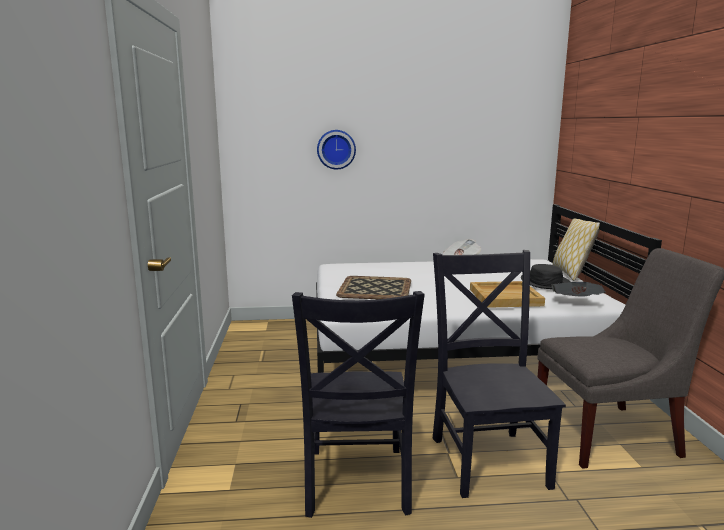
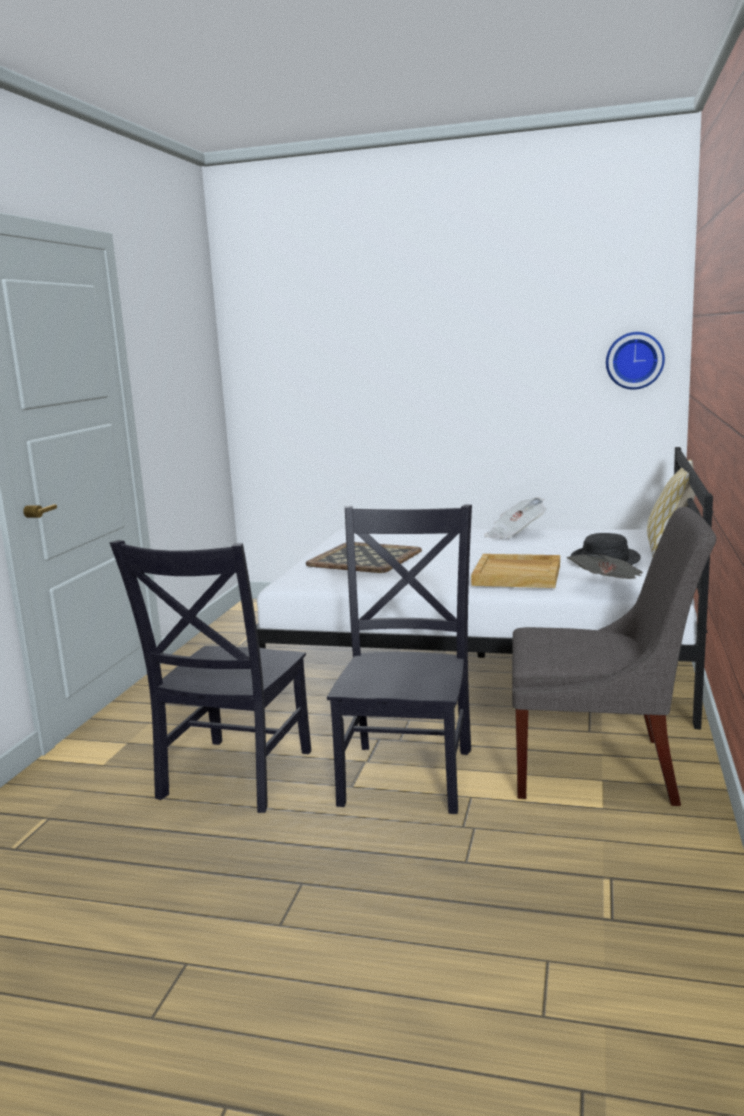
camera: 20 degrees right, 0 degrees up
wall clock [317,130,356,170] -> wall clock moved to [606,332,665,390]

